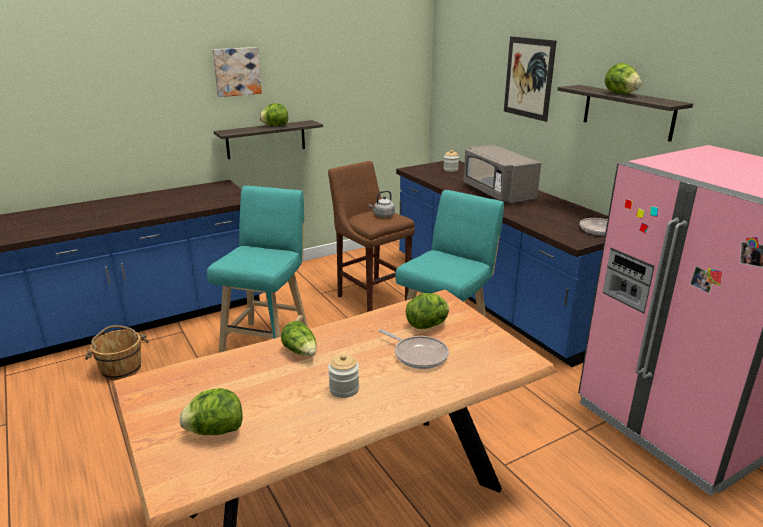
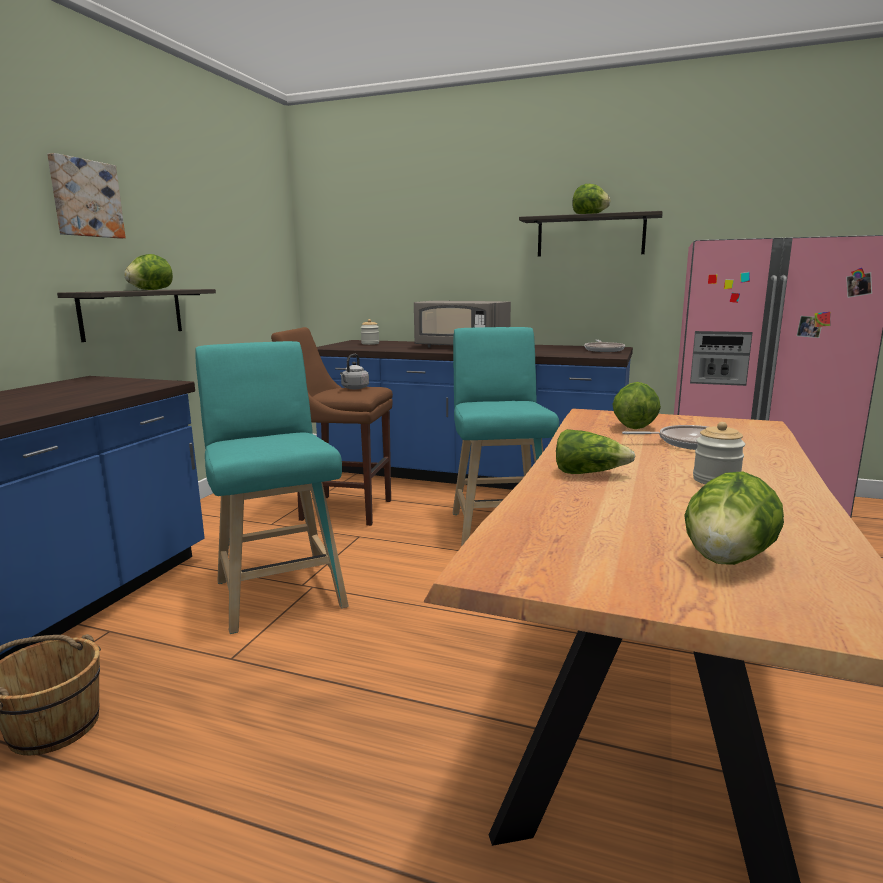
camera: 40 degrees left, 10 degrees down
picture [504,36,557,122] -> none

